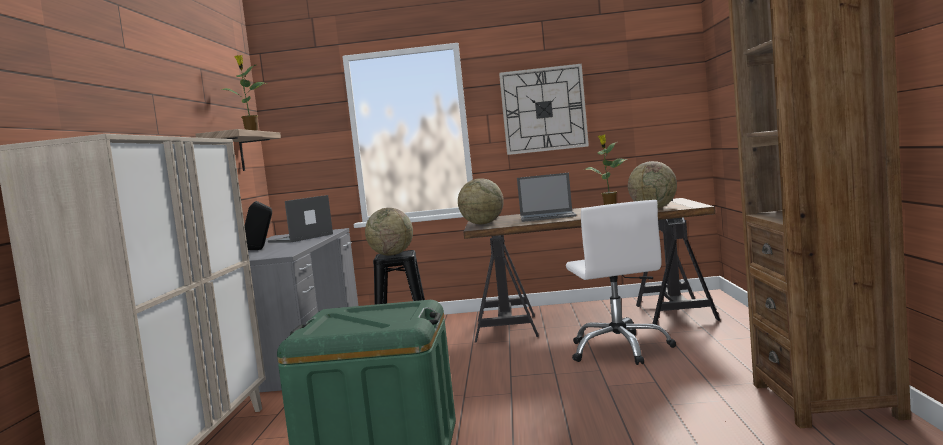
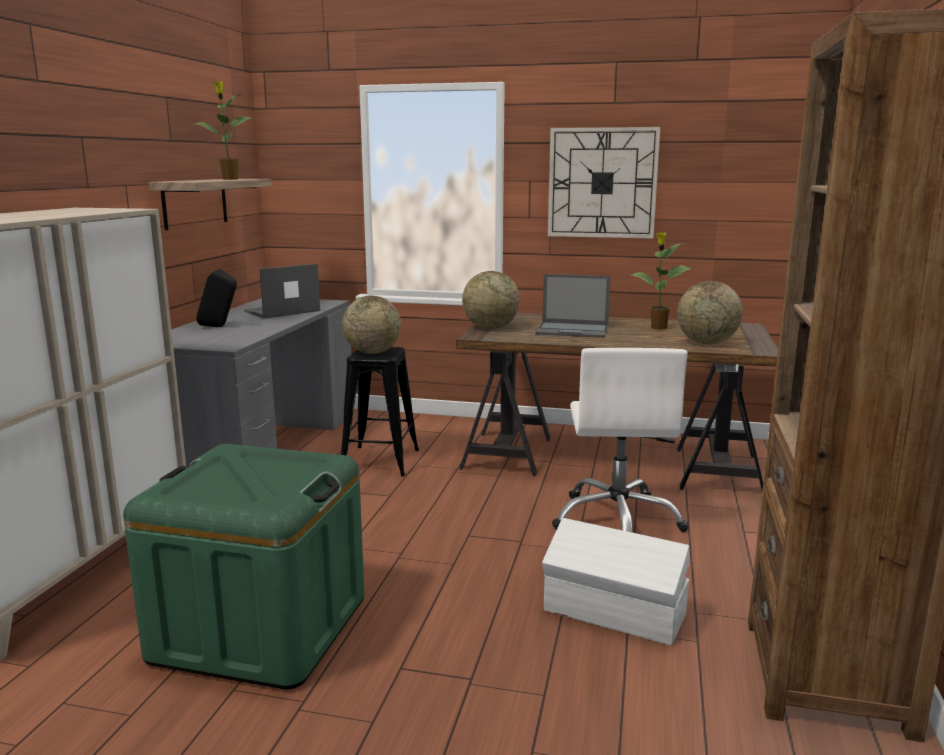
camera: 10 degrees right, 10 degrees up
none -> white storage box [542,518,690,645]

